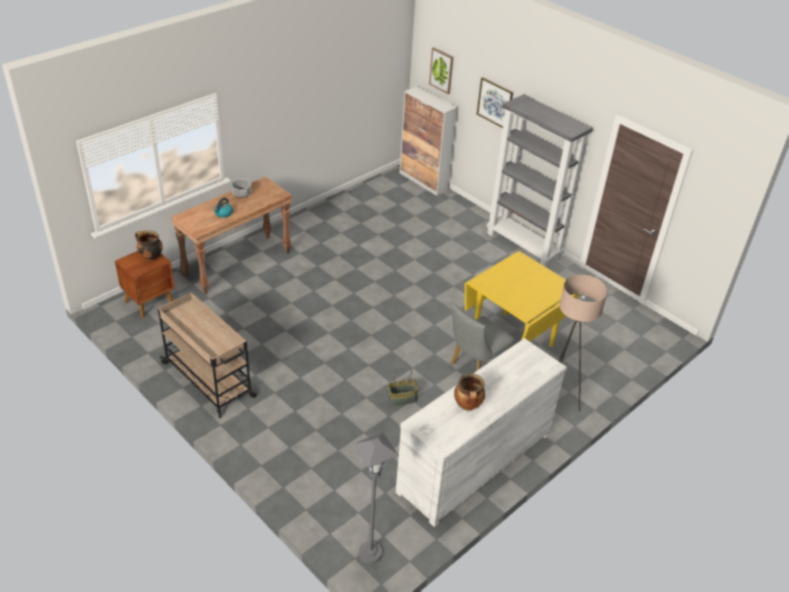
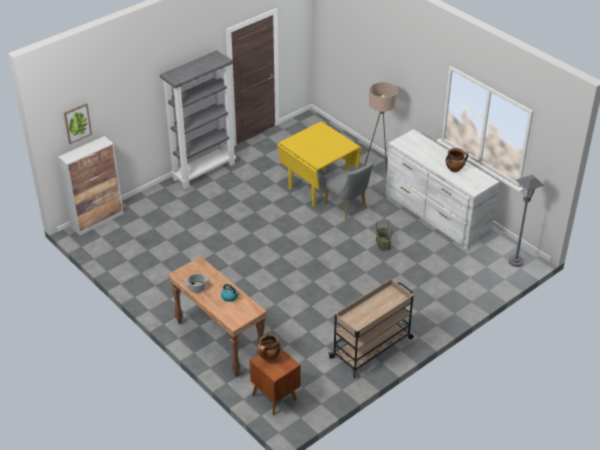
camera: 85 degrees left, 0 degrees up
picture [477,77,513,128] -> none

